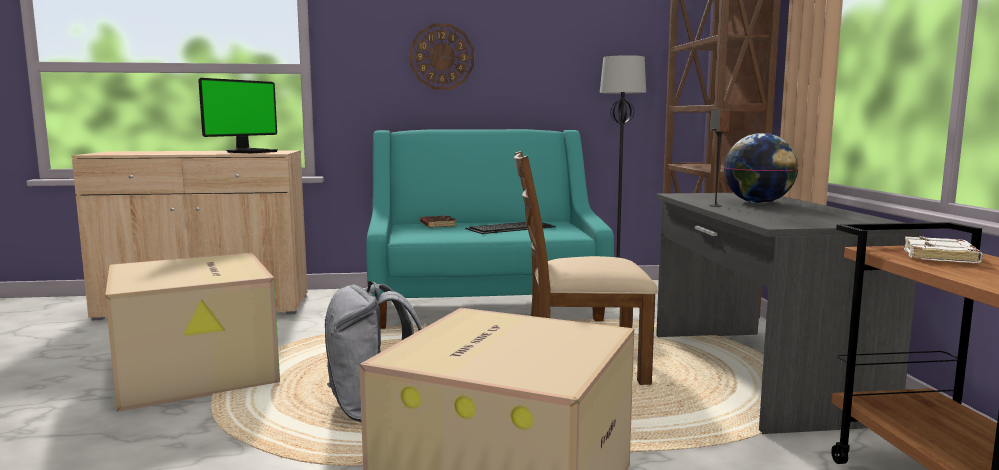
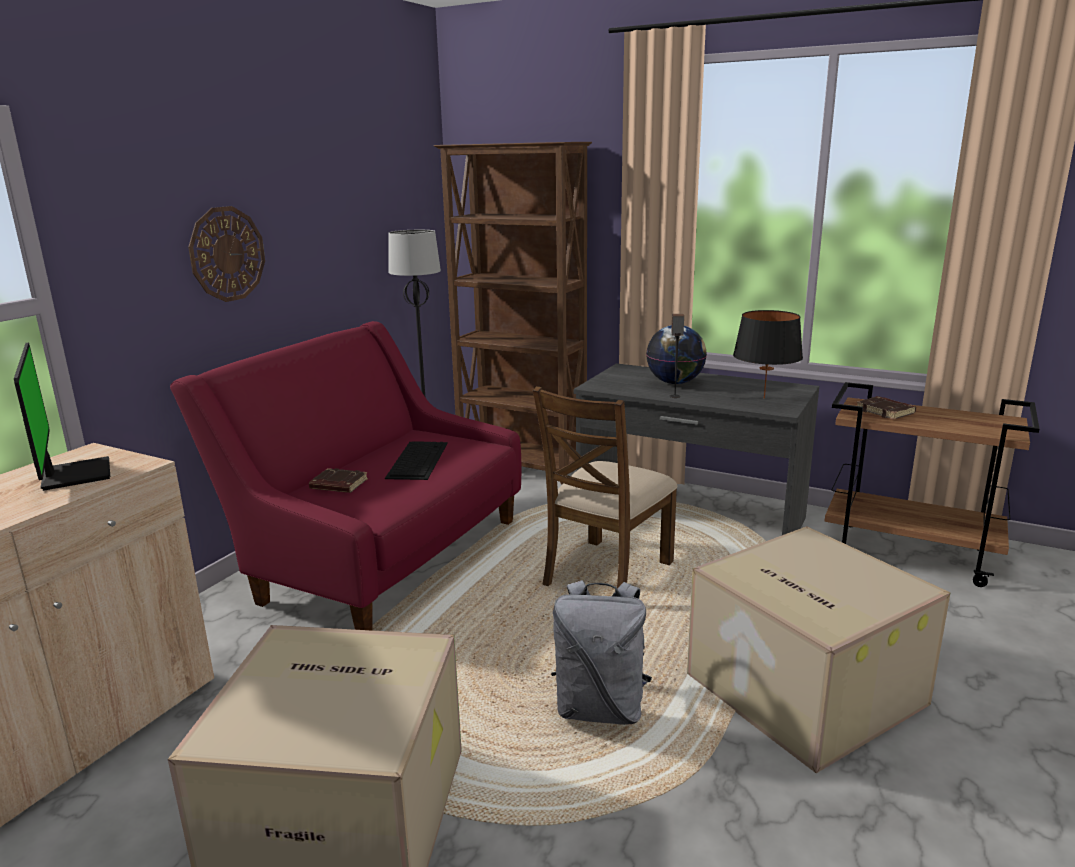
camera: 55 degrees left, 10 degrees up
turquoise sofa [366,129,614,329] -> red sofa [170,321,521,630]
white book [904,236,983,263] -> brown book [856,396,916,420]
none -> black table lamp [733,310,803,399]

